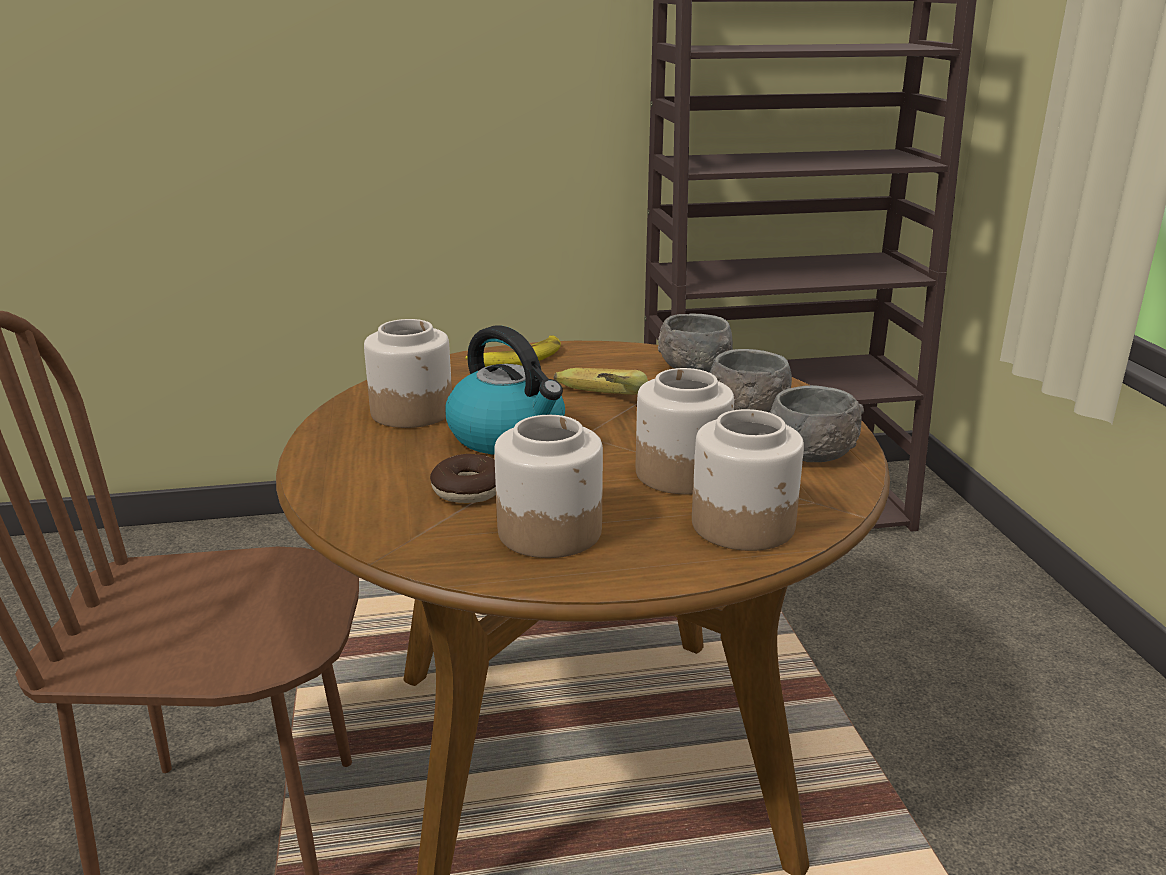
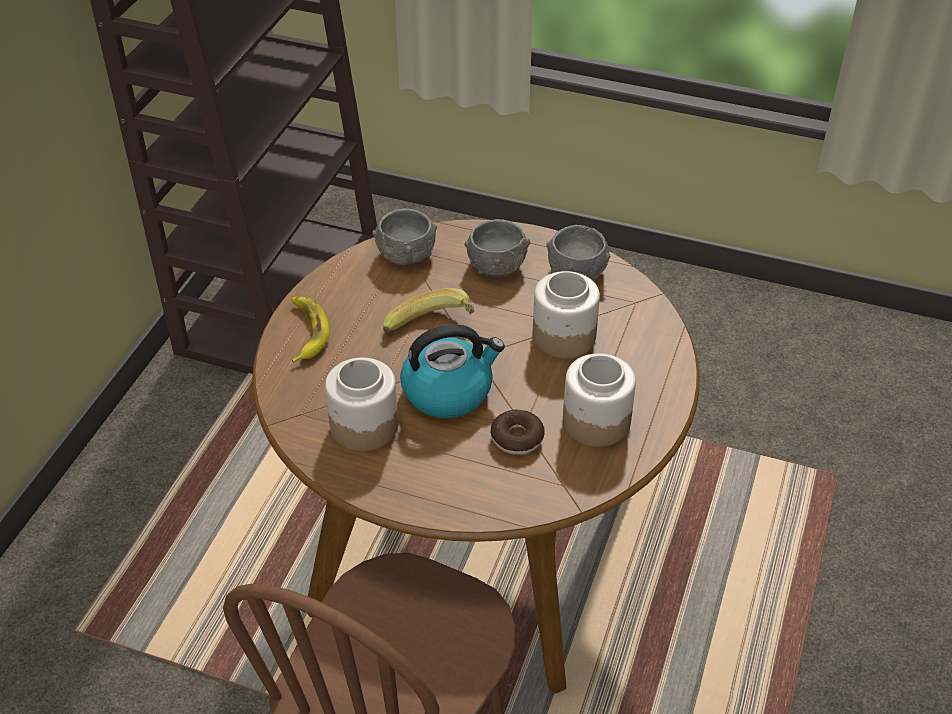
camera: 60 degrees left, 20 degrees up
jar [692,409,804,551] -> none

